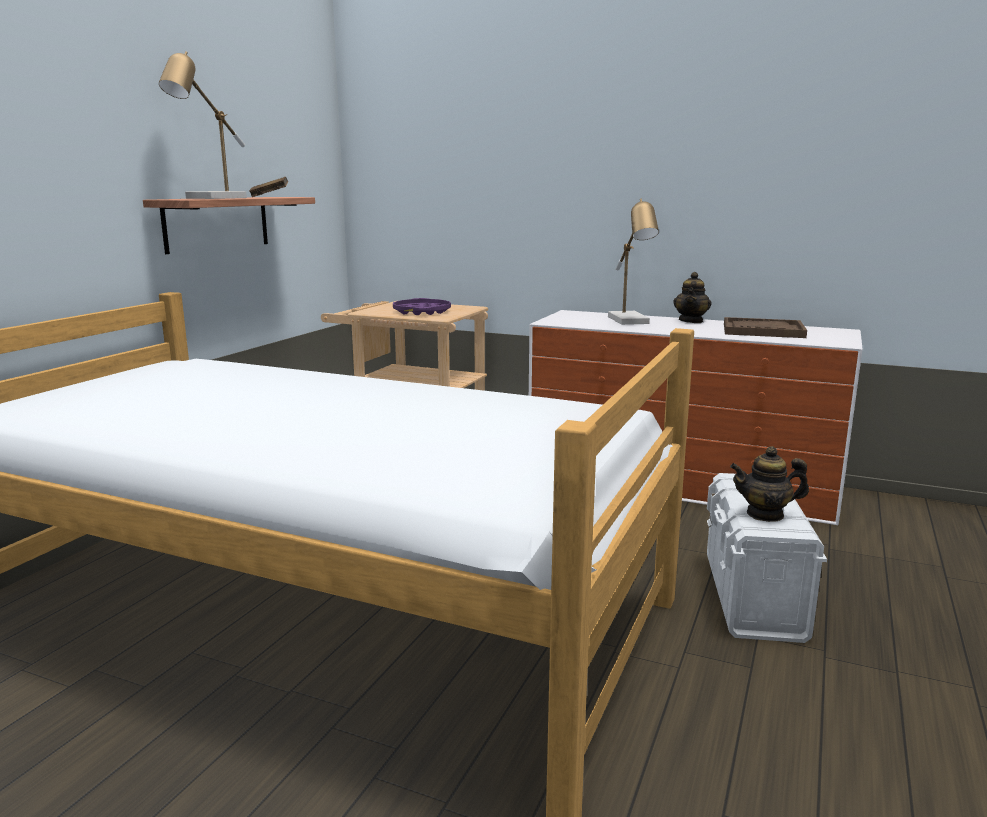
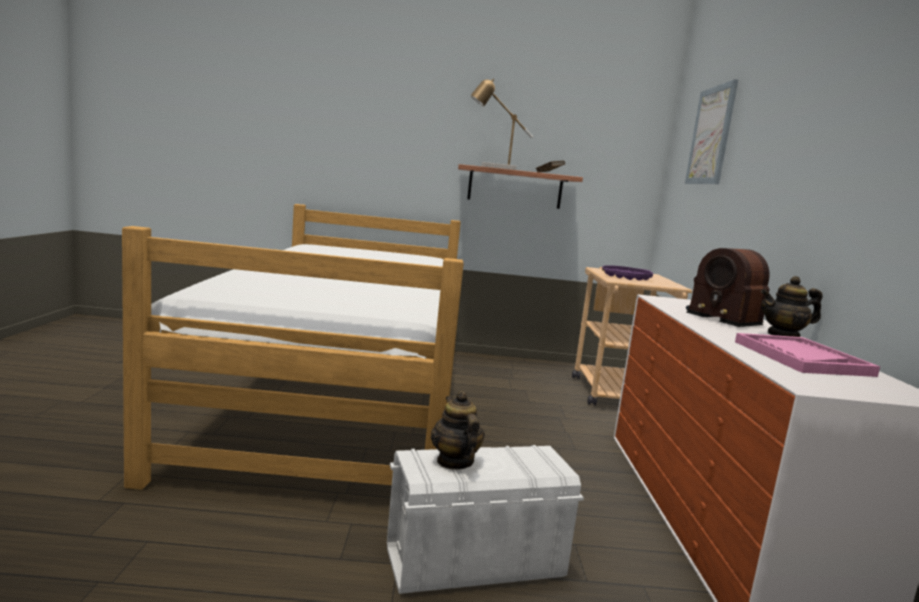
camera: 65 degrees right, 5 degrees down
table lamp [608,198,659,325] -> radio [686,248,770,327]
brown tray [724,317,807,338] -> pink tray [735,333,880,377]
none -> picture [685,79,738,184]

